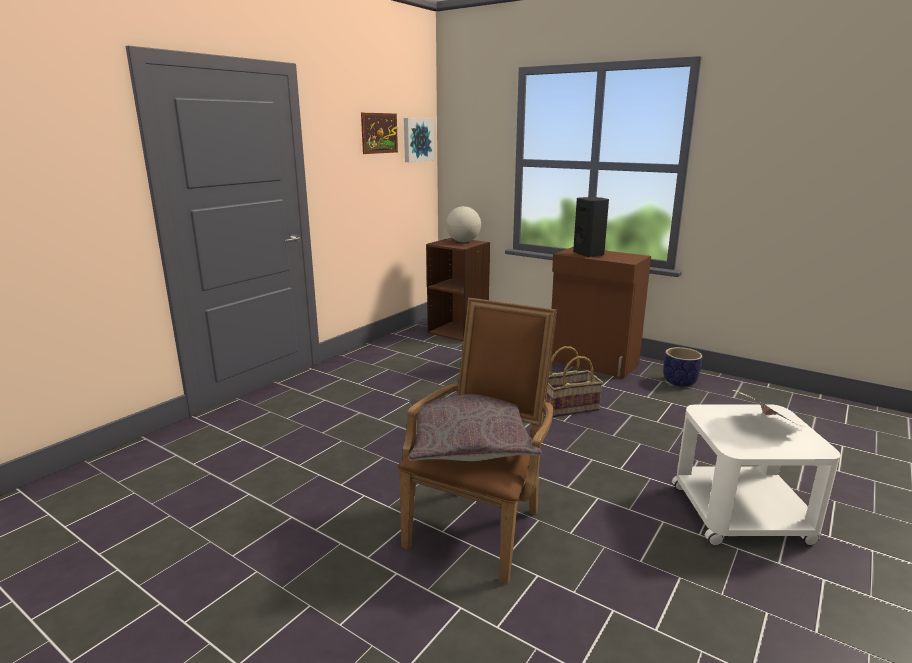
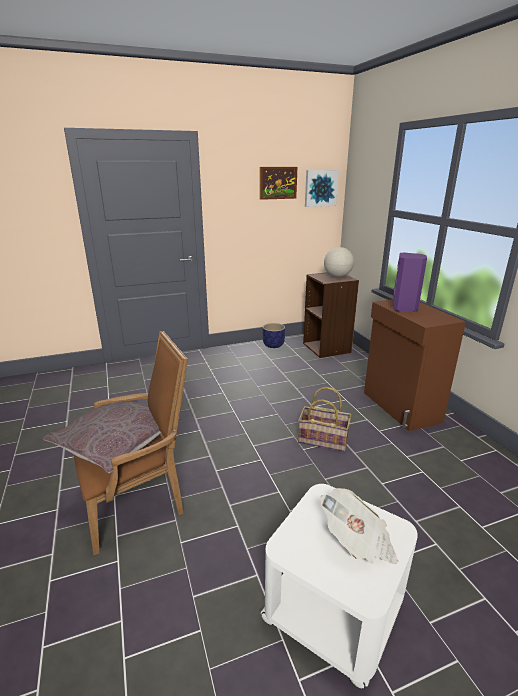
camera: 35 degrees right, 5 degrees up
black speaker [573,197,609,257] -> purple speaker [393,253,427,312]
planter [663,347,703,387] -> planter moved to [263,323,285,348]

